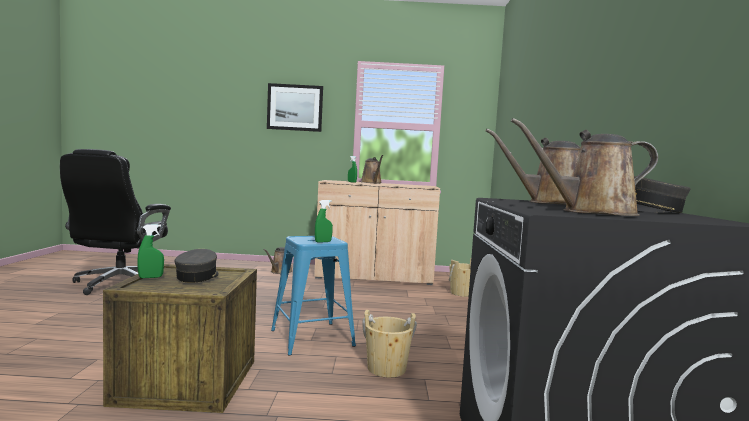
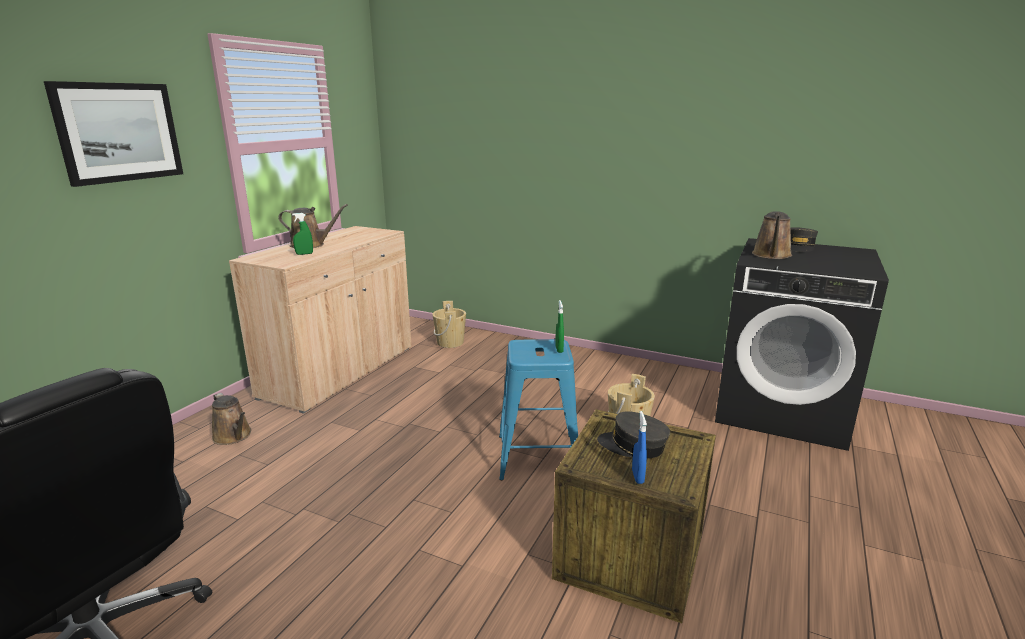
camera: 65 degrees left, 15 degrees up
green spray bottle [137,224,164,278] -> blue spray bottle [632,411,647,484]
brown watering can [511,118,658,216] -> none

